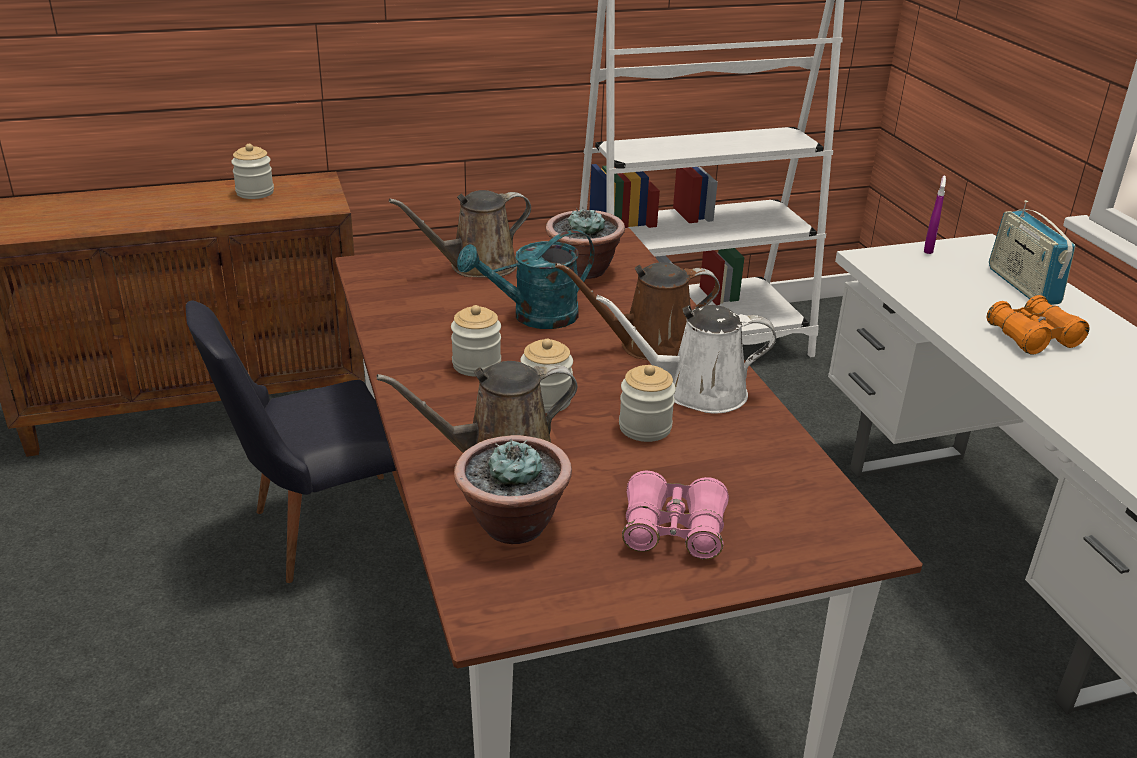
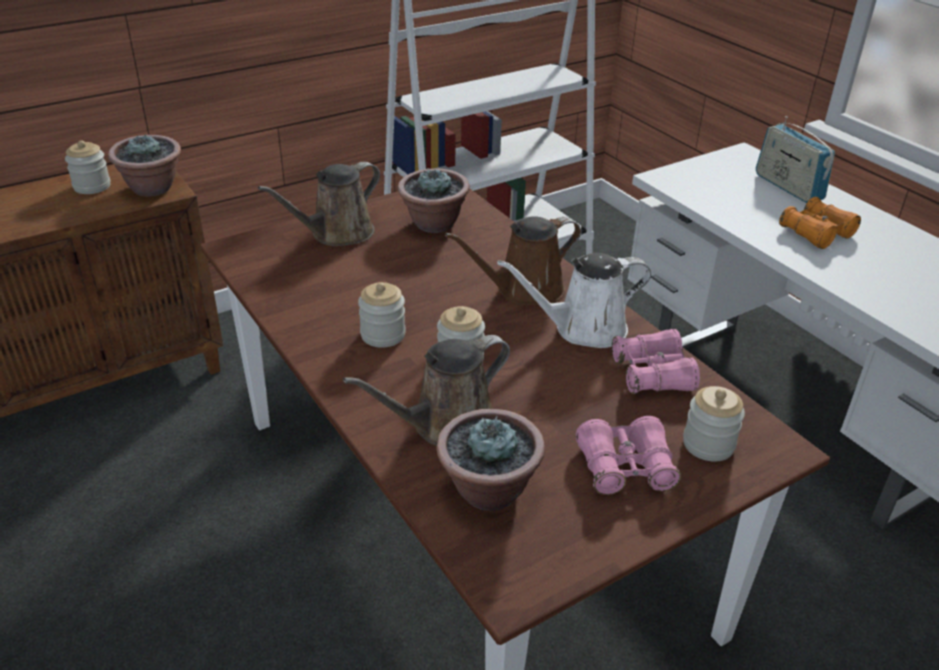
camera: 15 degrees left, 5 degrees up
black chair [186,300,416,583] -> none
turquoise watering can [457,230,594,329] -> none
jar [619,365,676,442] -> jar moved to [683,386,745,461]
purple spray bottle [924,176,946,254] -> none
none -> potted plant [108,134,181,197]
none -> pink binoculars [612,329,700,394]

